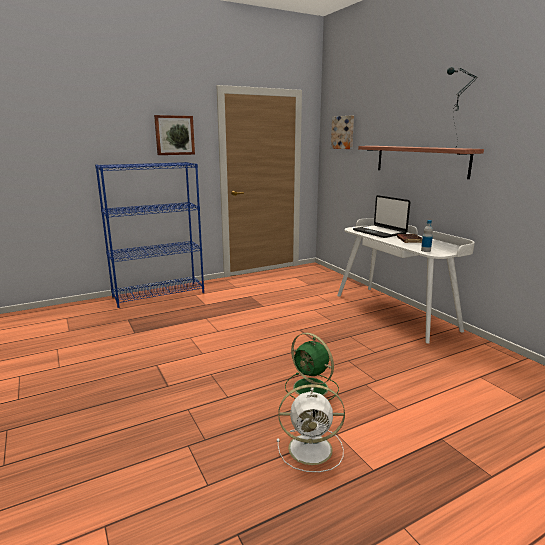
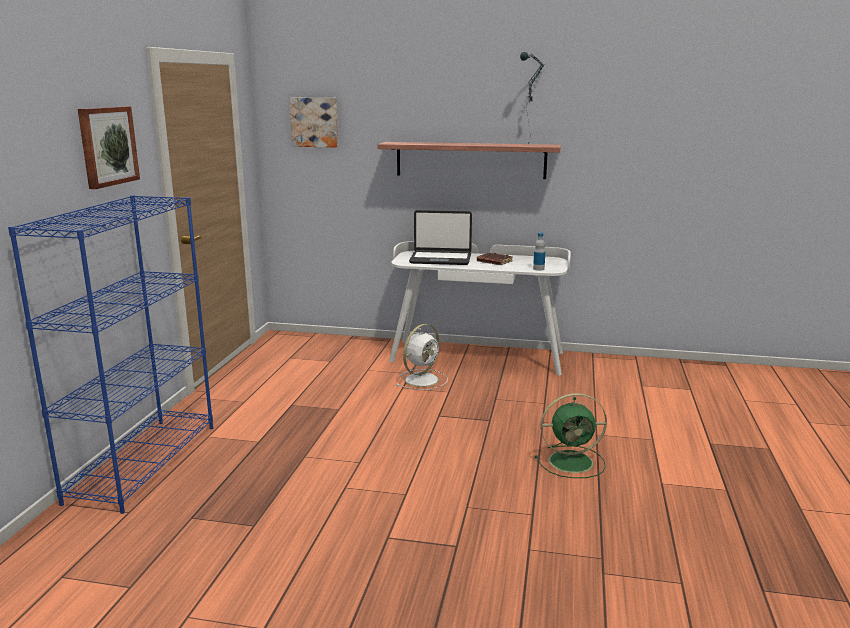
camera: 50 degrees left, 0 degrees up
white fan [277,384,345,472] -> white fan moved to [397,324,448,390]

